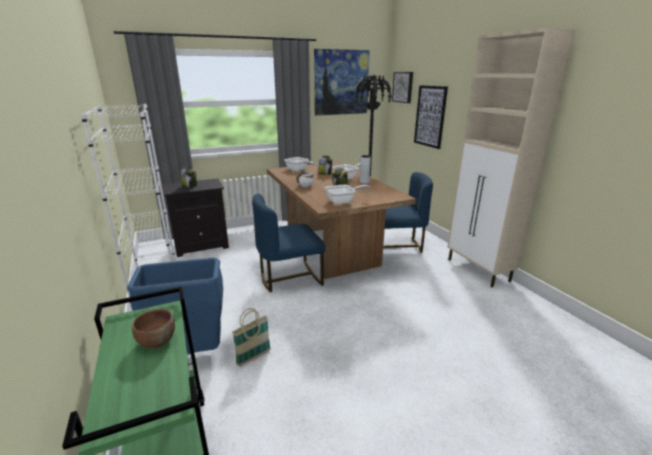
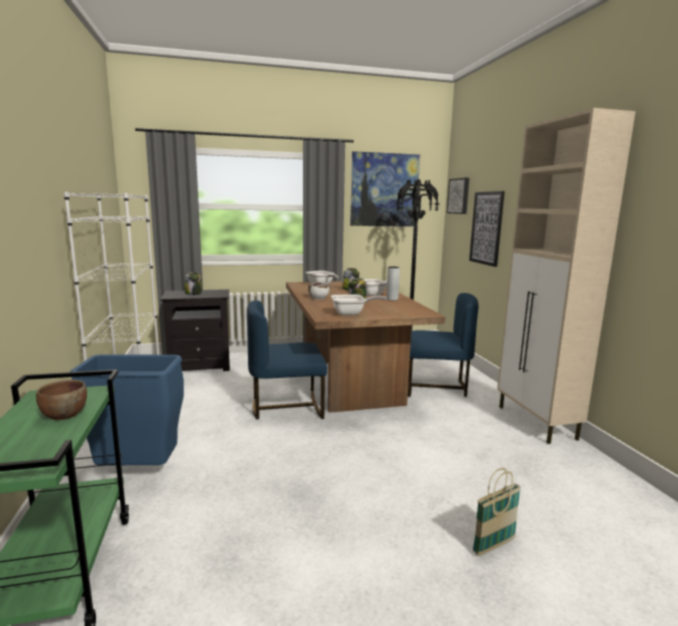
camera: 10 degrees right, 10 degrees down
basket [232,308,271,366] -> basket moved to [472,468,521,556]

